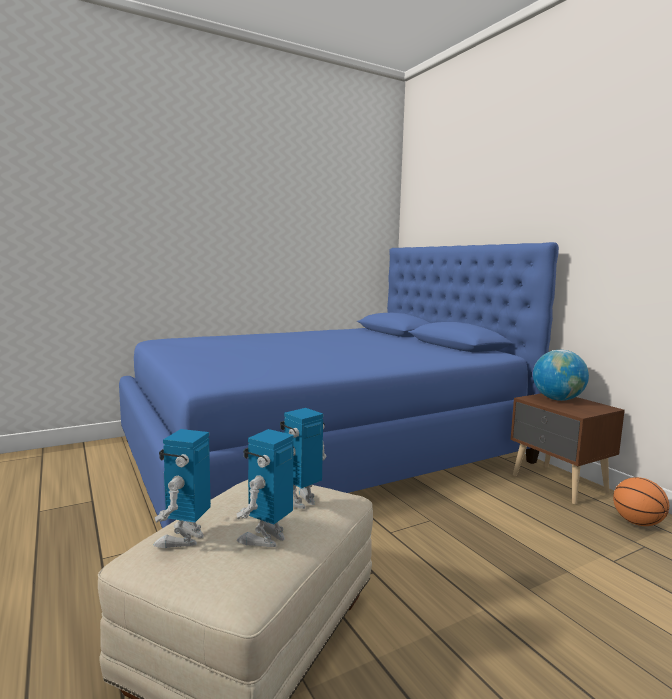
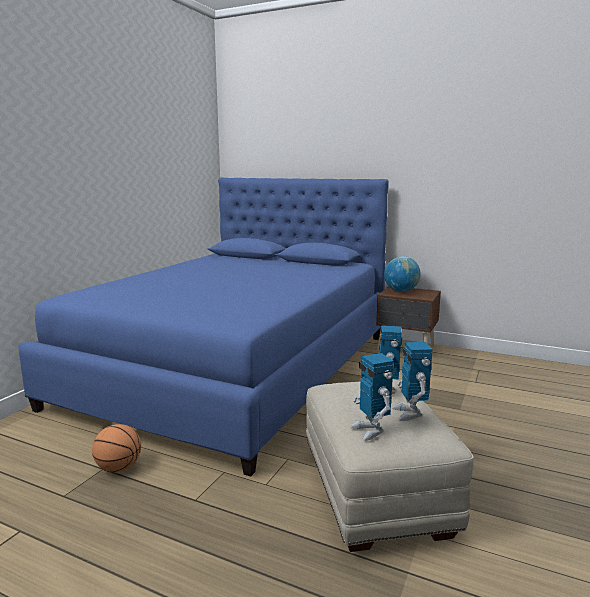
camera: 35 degrees left, 5 degrees up
basketball [613,477,669,526] -> basketball moved to [92,424,141,472]

